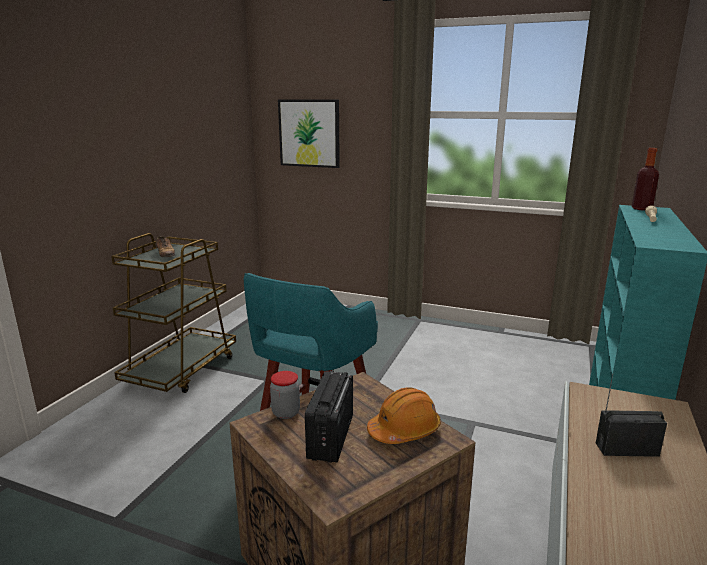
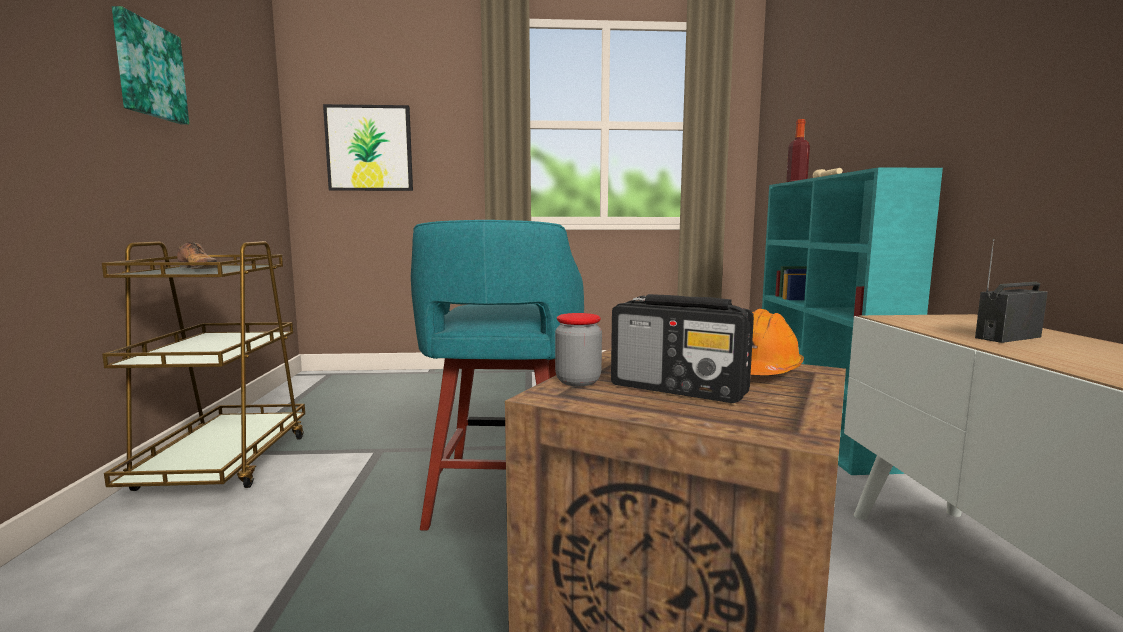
camera: 25 degrees left, 10 degrees down
radio [305,371,353,463] -> radio turned 45 degrees counterclockwise [611,294,754,403]
none -> picture [112,6,189,125]

